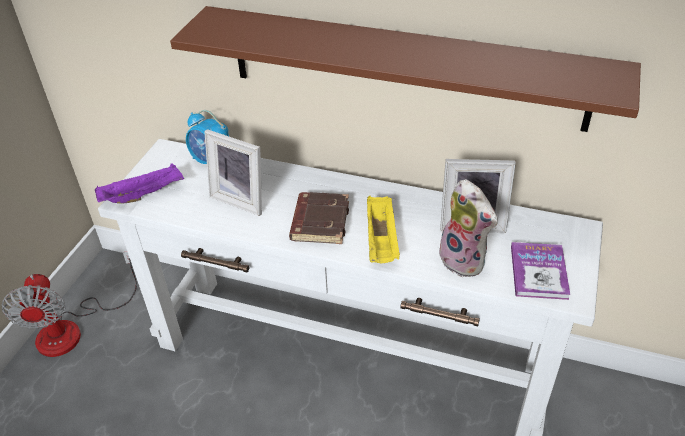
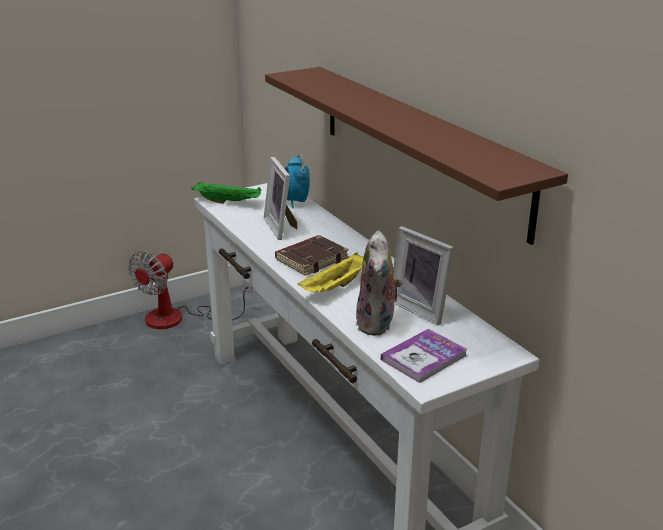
camera: 40 degrees right, 15 degrees down
purple tray [95,163,184,204] -> green tray [191,182,261,204]

